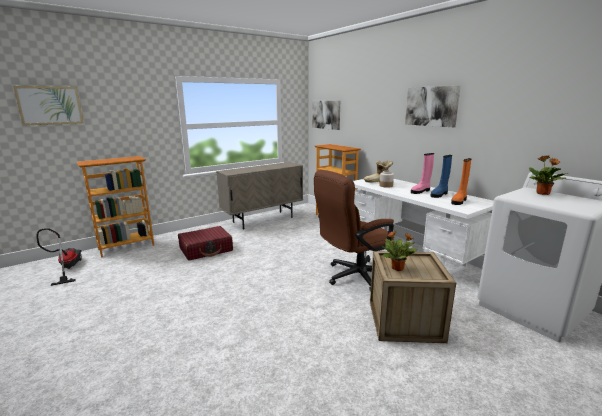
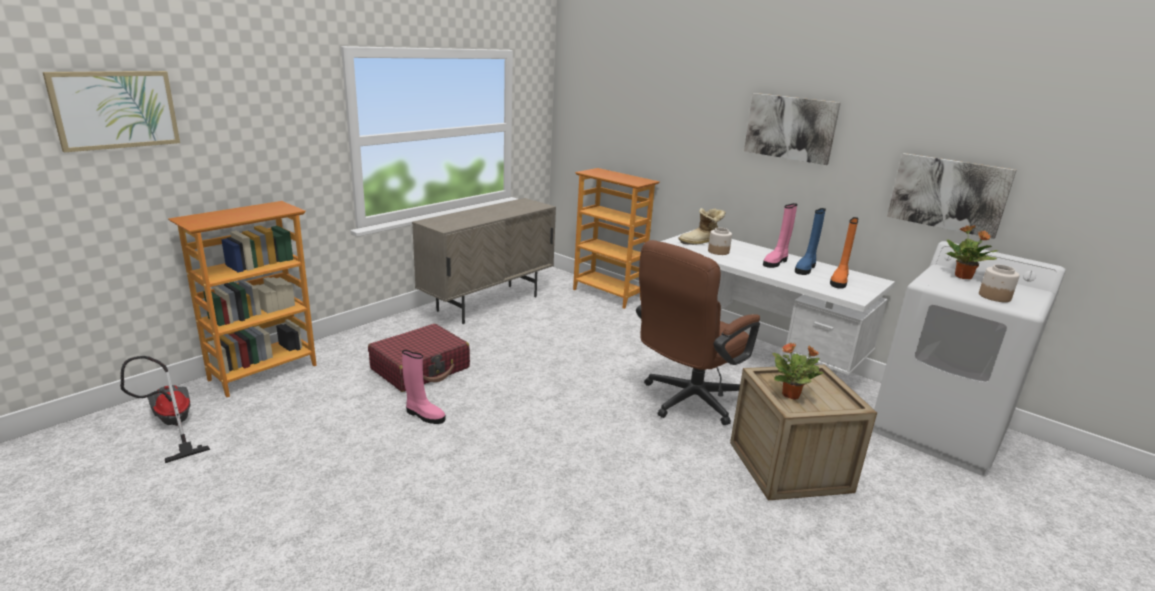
camera: 15 degrees left, 5 degrees up
picture [312,101,340,130] -> picture moved to [887,153,1017,239]
none -> pink boot [402,350,446,424]
none -> jar [979,265,1020,302]

